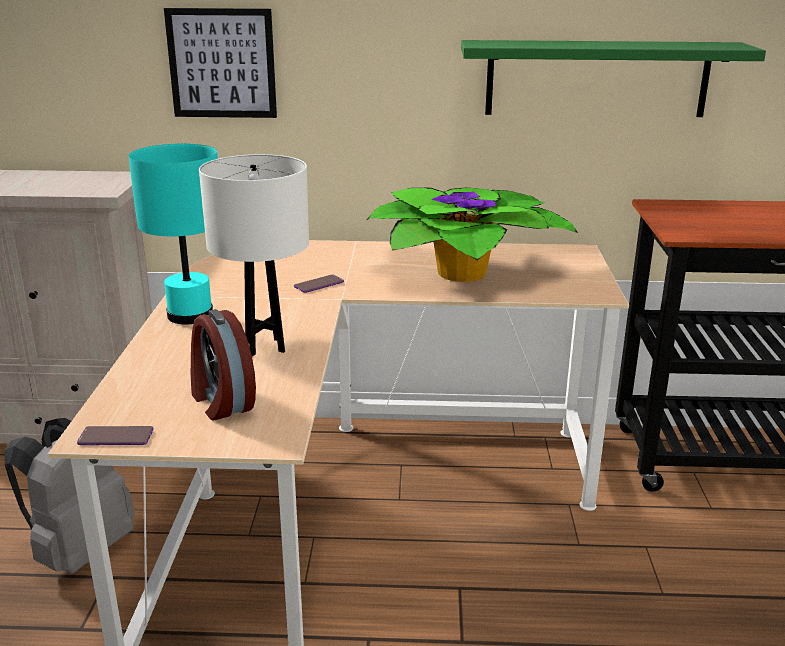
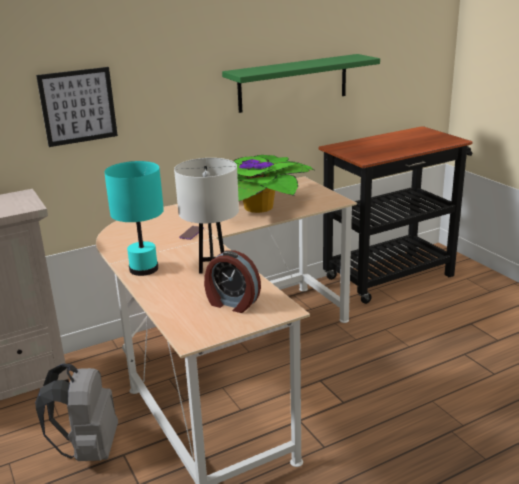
camera: 30 degrees left, 0 degrees up
phone [77,426,154,445] -> none

